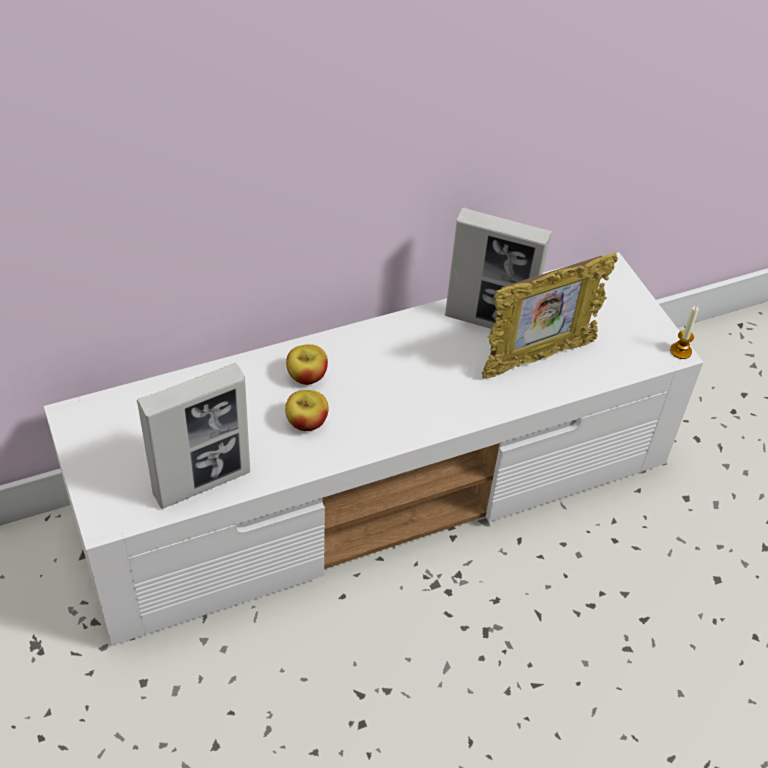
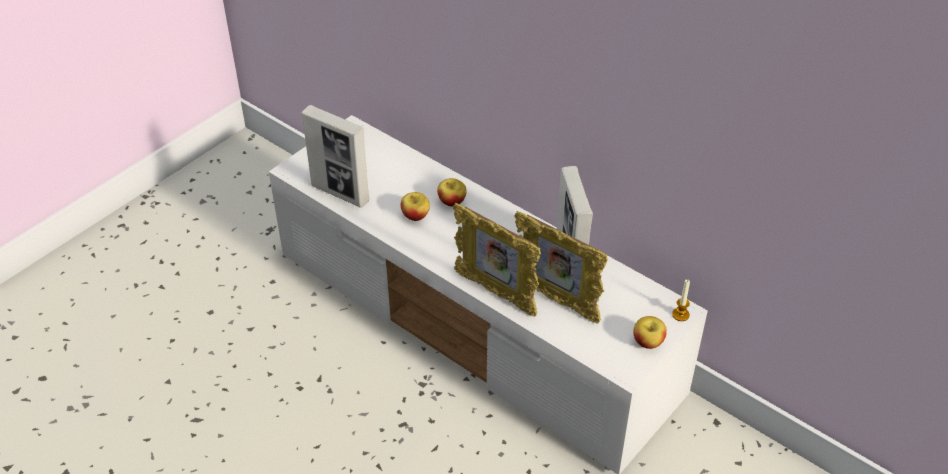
camera: 65 degrees right, 5 degrees down
candle [670,306,699,359] -> candle moved to [672,280,690,321]
none -> picture frame [453,203,541,317]
none -> apple [633,316,667,349]

